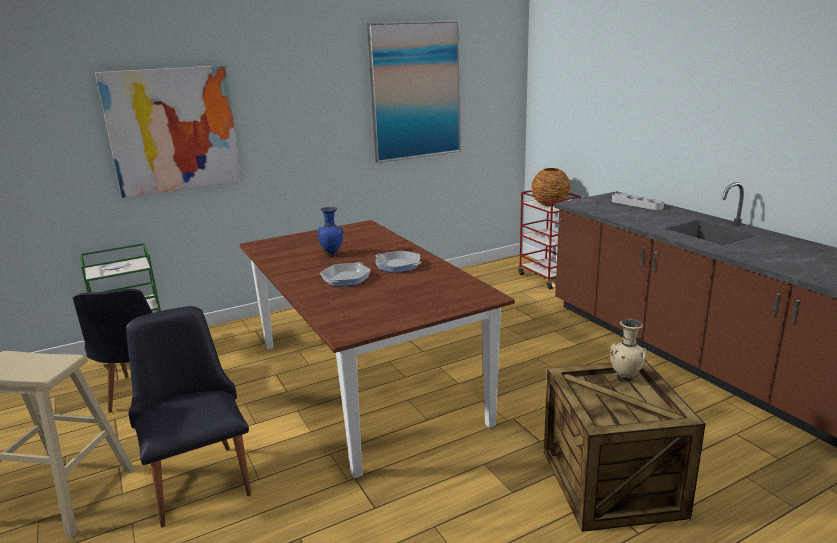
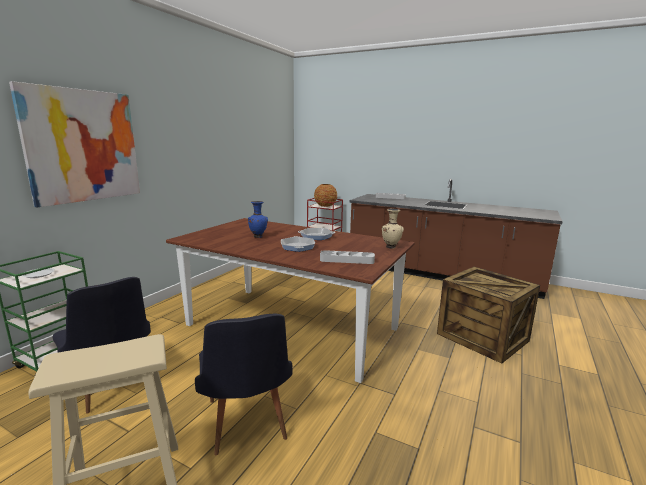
camera: 35 degrees left, 5 degrees down
black chair [126,306,252,527] -> black chair turned 135 degrees counterclockwise [195,314,292,455]
picture [367,20,461,163] -> none
beige vase [610,319,647,383] -> beige vase moved to [382,209,404,249]
none -> grey tray [320,250,375,264]

